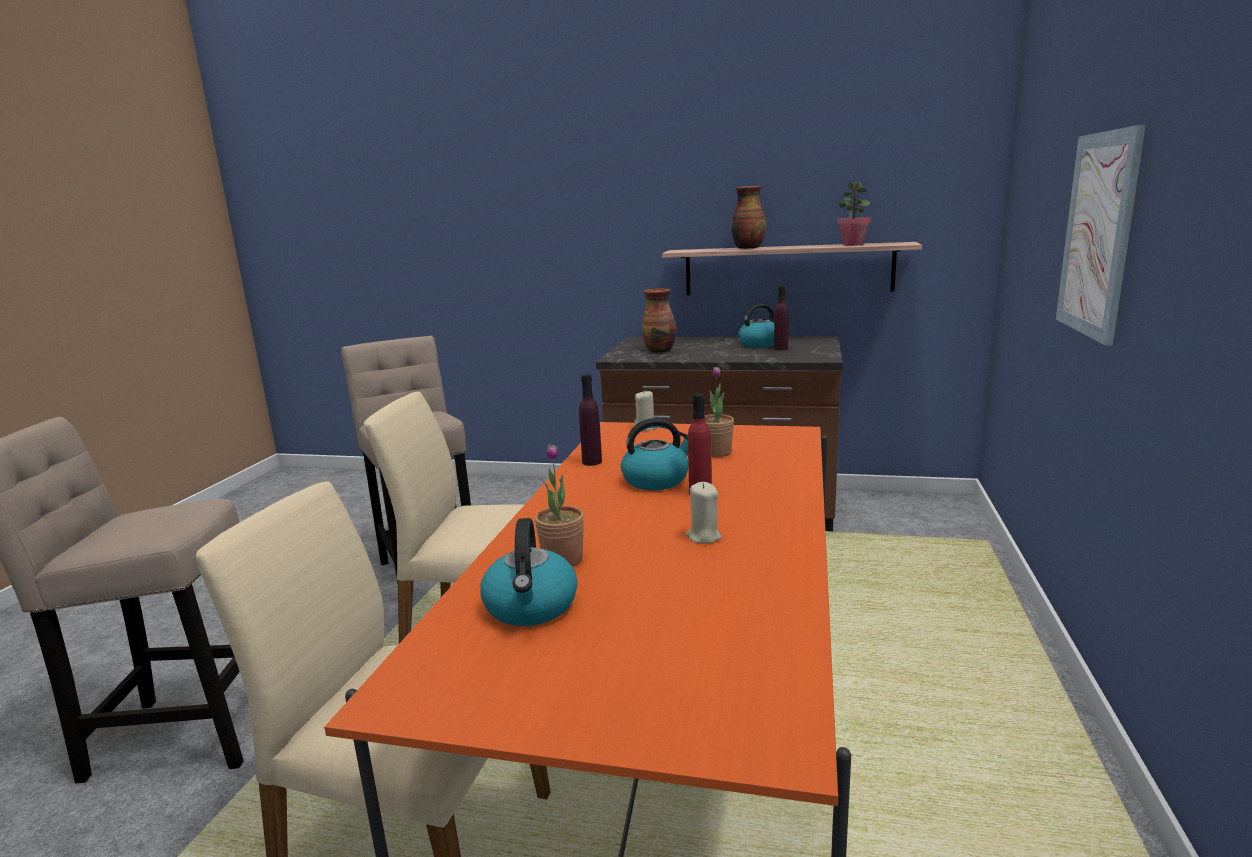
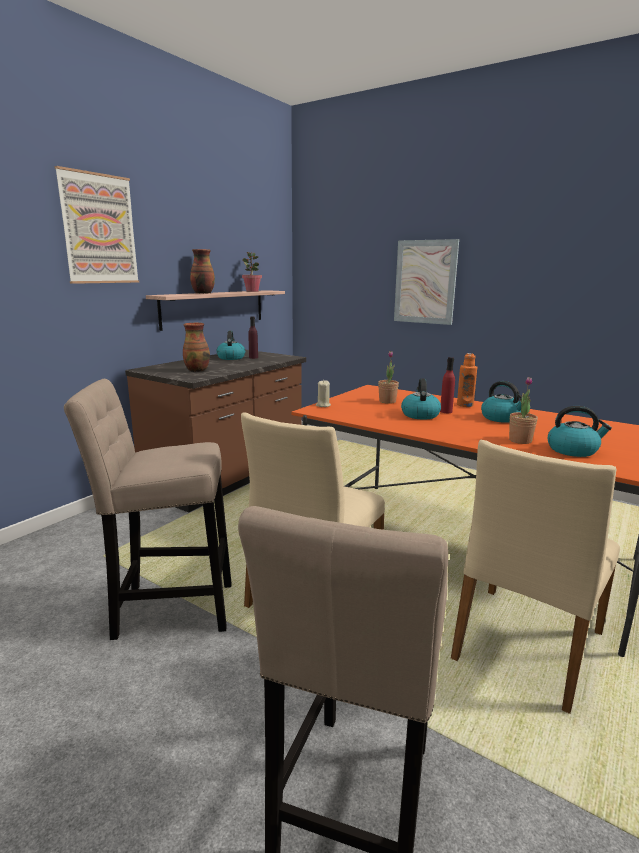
camera: 70 degrees left, 0 degrees up
purple bottle [579,374,602,466] -> none
beige candle [686,482,722,544] -> kettle [481,381,522,423]
none -> picture [54,166,139,284]
none -> orange bottle [457,353,478,407]

